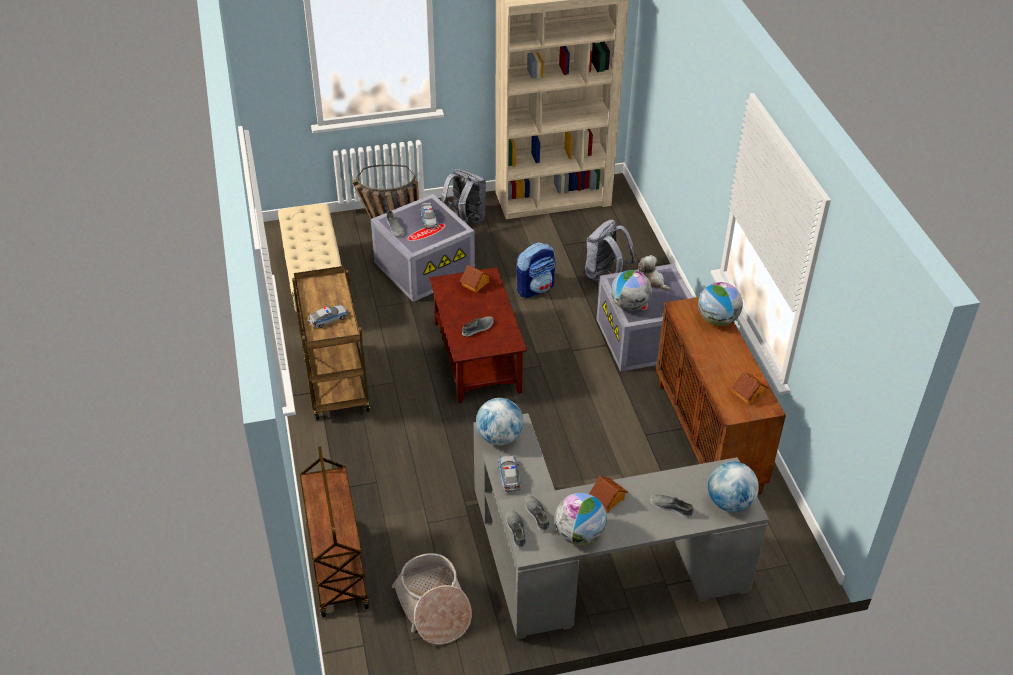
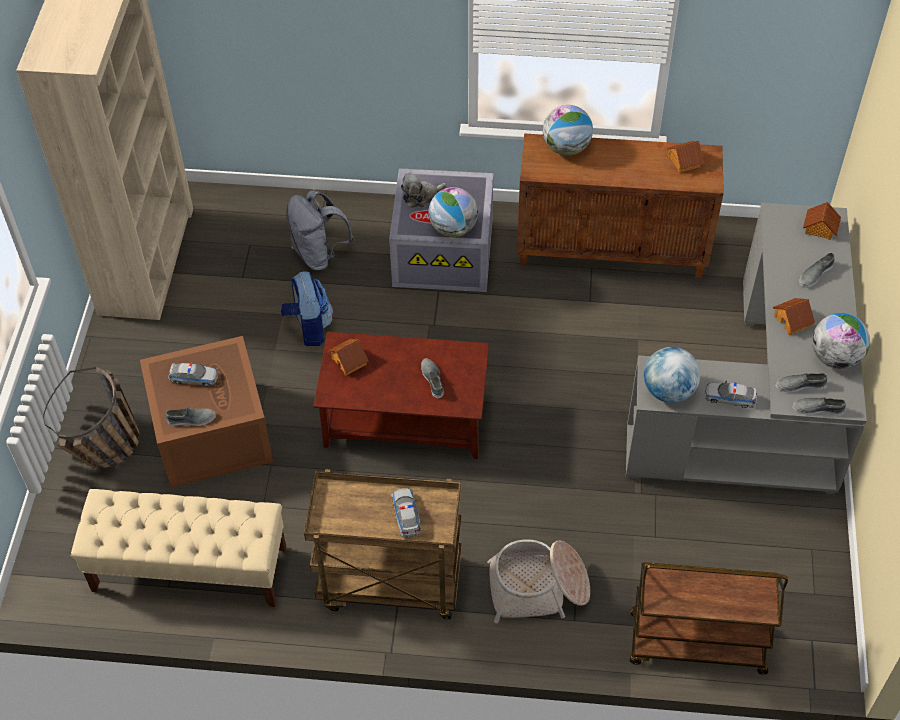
camera: 70 degrees left, 10 degrees up
grey storage box [371,194,475,302] -> brown storage box [140,336,273,487]
basket [392,553,472,645] -> basket moved to [487,540,590,623]
grey backpack [441,169,486,224] -> none
globe [708,461,759,512] -> toy house [803,202,841,240]

